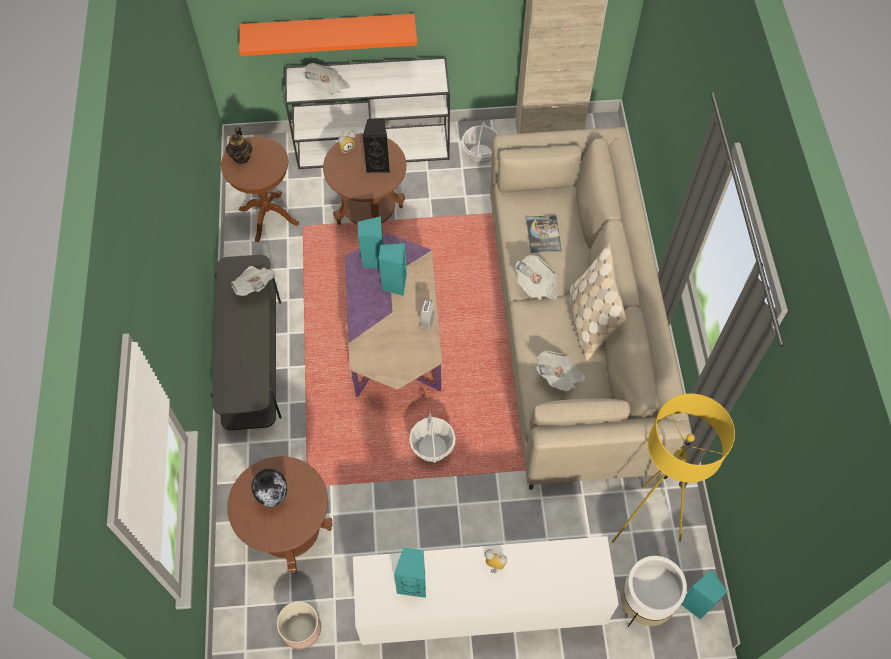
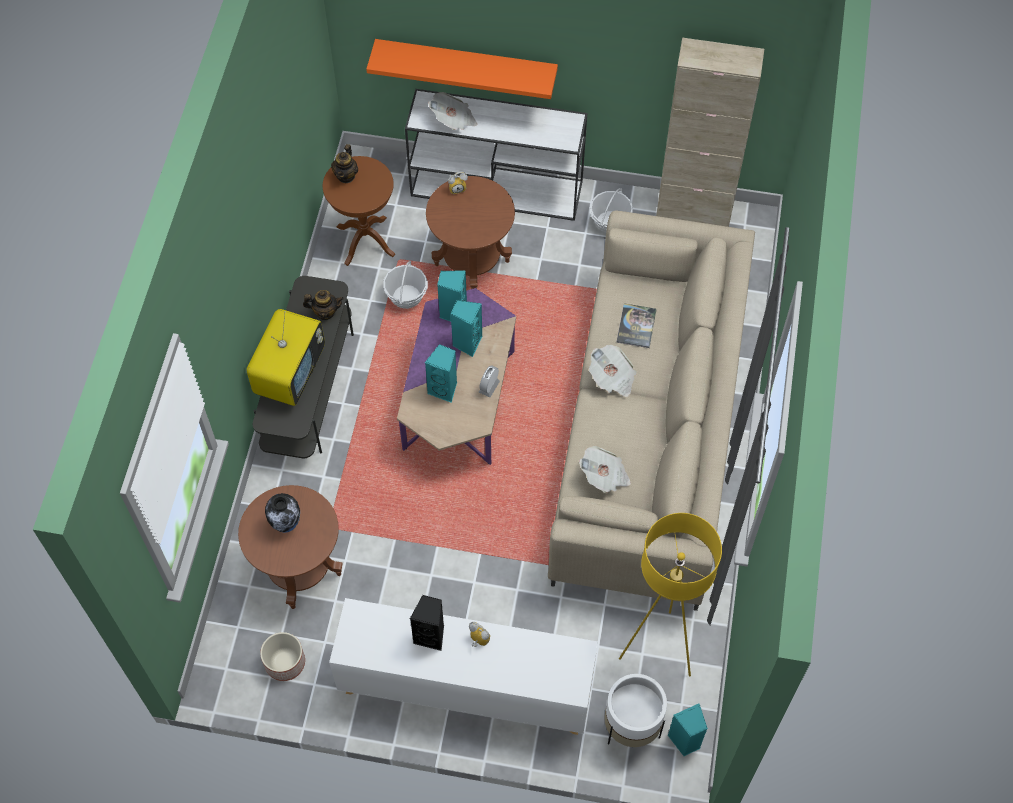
camera: 15 degrees right, 0 degrees up
newspaper [231,266,274,296] -> teapot [303,290,344,320]
black speaker [362,119,390,173] -> black speaker moved to [410,595,444,651]
turquoise speaker [394,547,426,598] -> turquoise speaker moved to [425,344,457,403]
basket [409,413,455,463] -> basket moved to [383,261,428,309]
beige pillow [570,243,626,361] -> none
none -> television [246,309,325,406]

